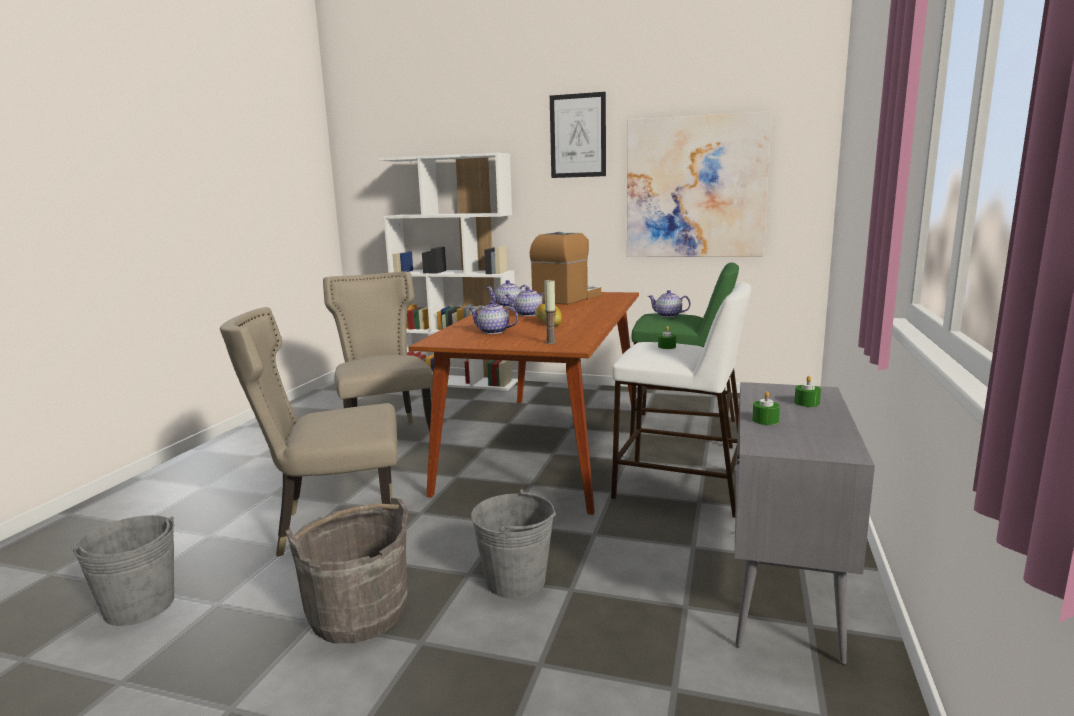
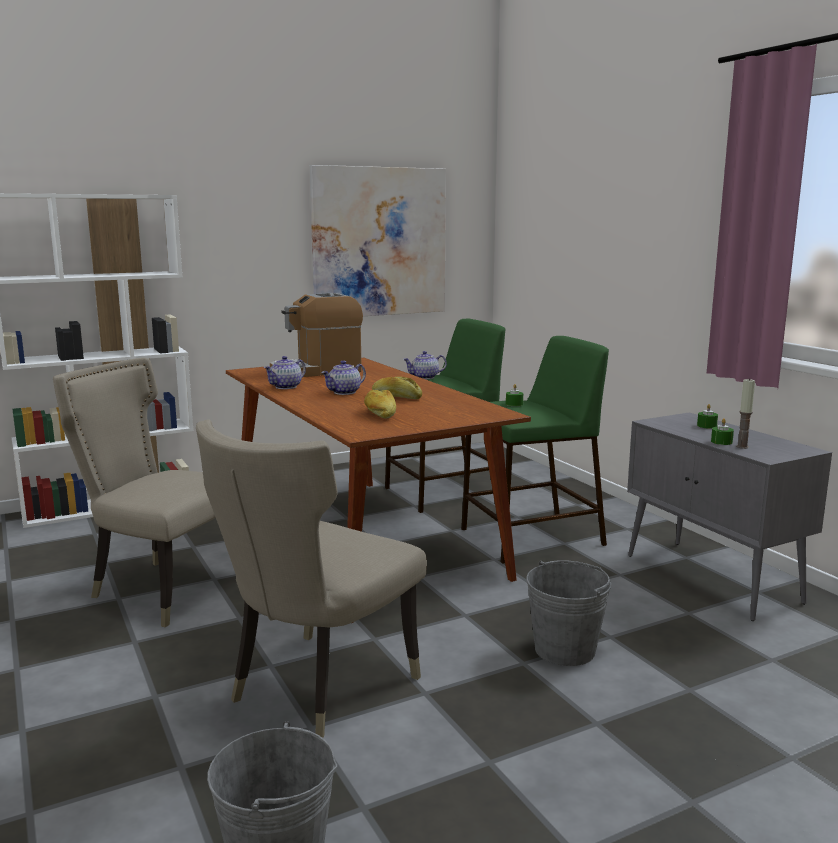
camera: 45 degrees left, 0 degrees up
grey bucket [286,498,408,643] -> none
teapot [468,301,518,334] -> bread [364,390,396,419]
coffee machine [530,232,601,305] -> coffee machine turned 105 degrees counterclockwise [270,293,363,377]
candle [544,279,556,344] -> candle moved to [736,378,755,449]
picture [550,92,606,178] -> none
white stool [611,282,751,518] -> green stool [461,336,609,564]

